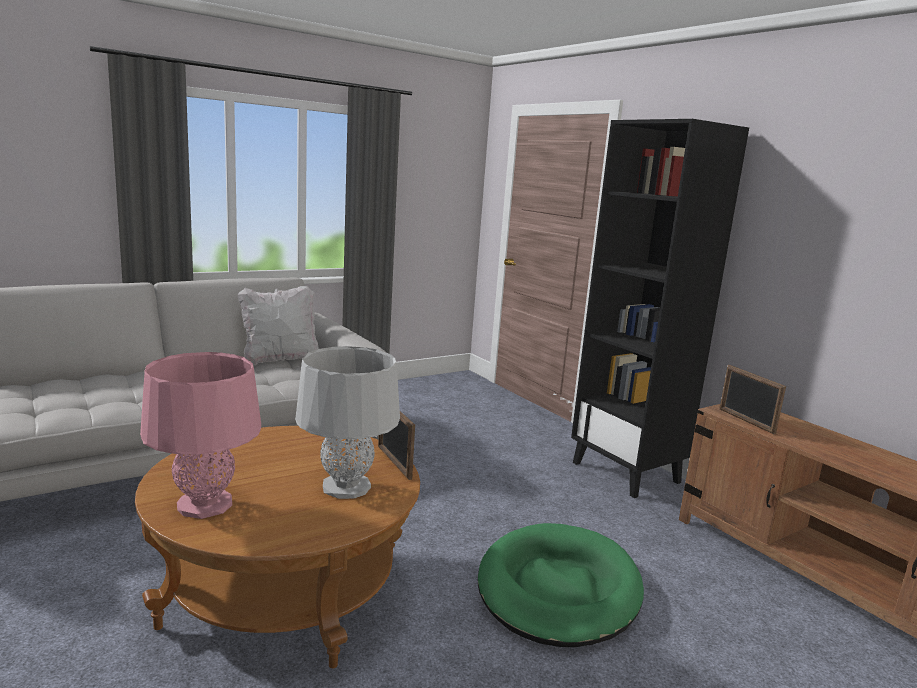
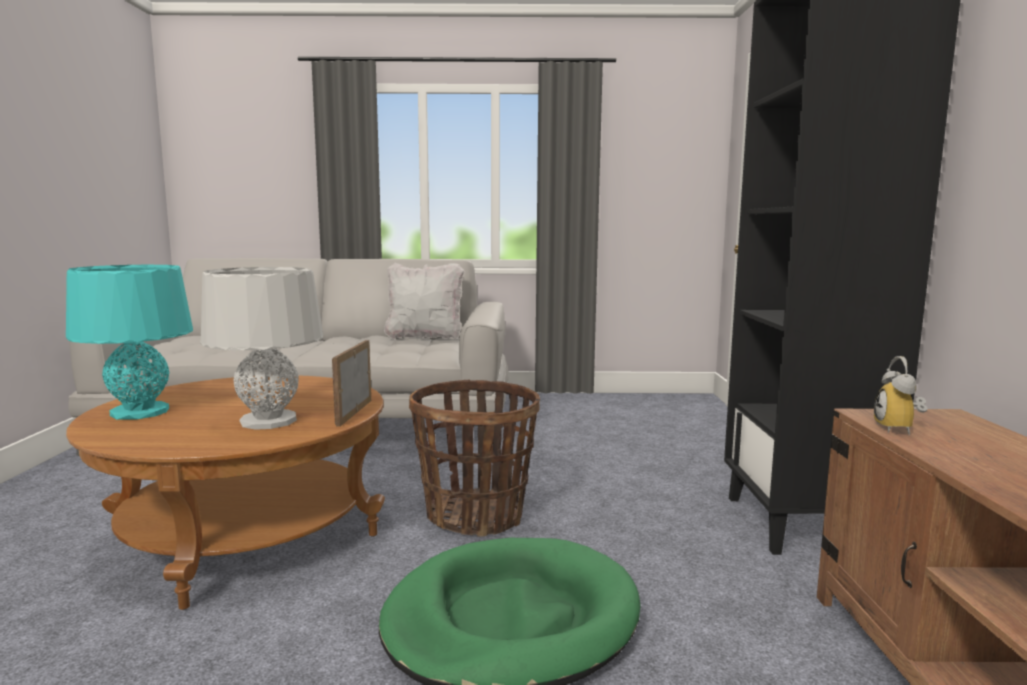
camera: 35 degrees right, 5 degrees down
pink table lamp [140,352,261,519] -> turquoise table lamp [66,265,193,420]
picture frame [719,365,786,434] -> alarm clock [874,356,927,435]
none -> basket [409,380,540,537]

